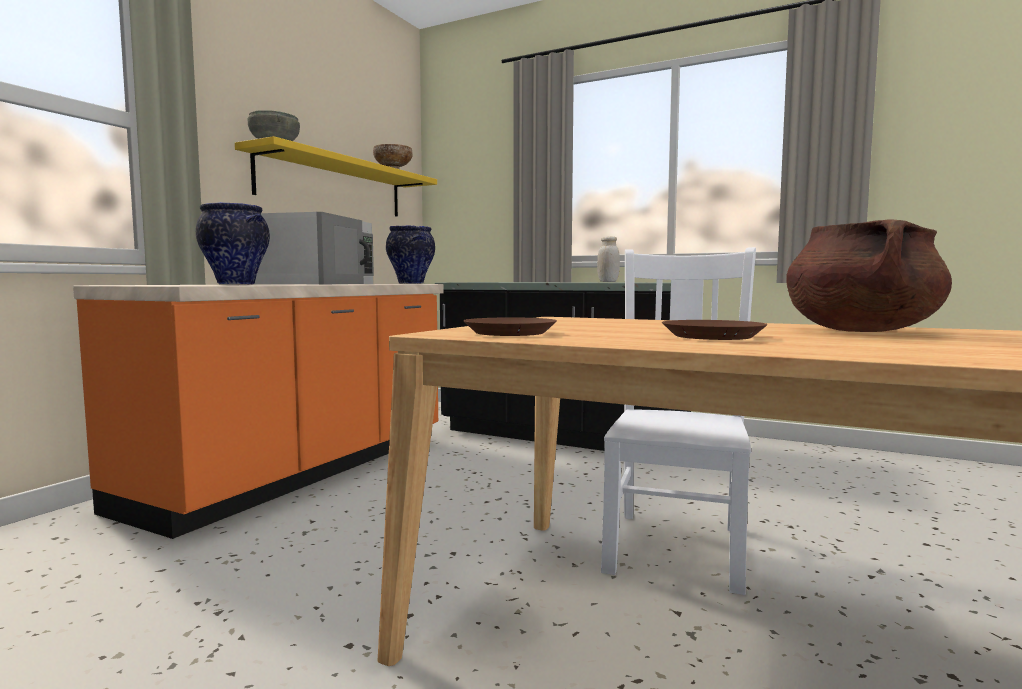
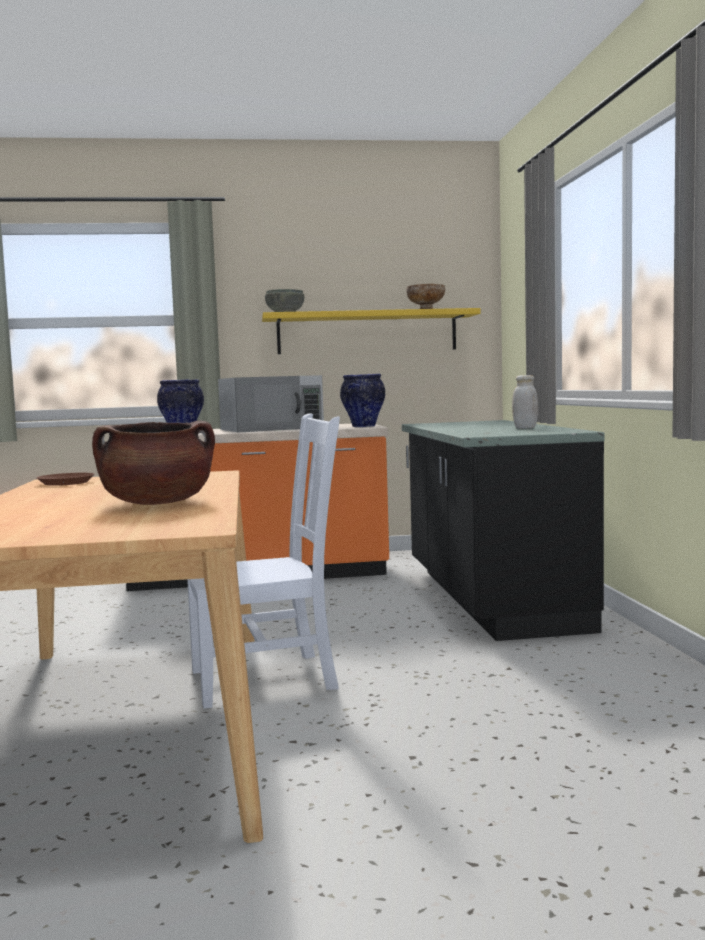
camera: 55 degrees right, 0 degrees up
brown plate [662,320,768,340] -> none

